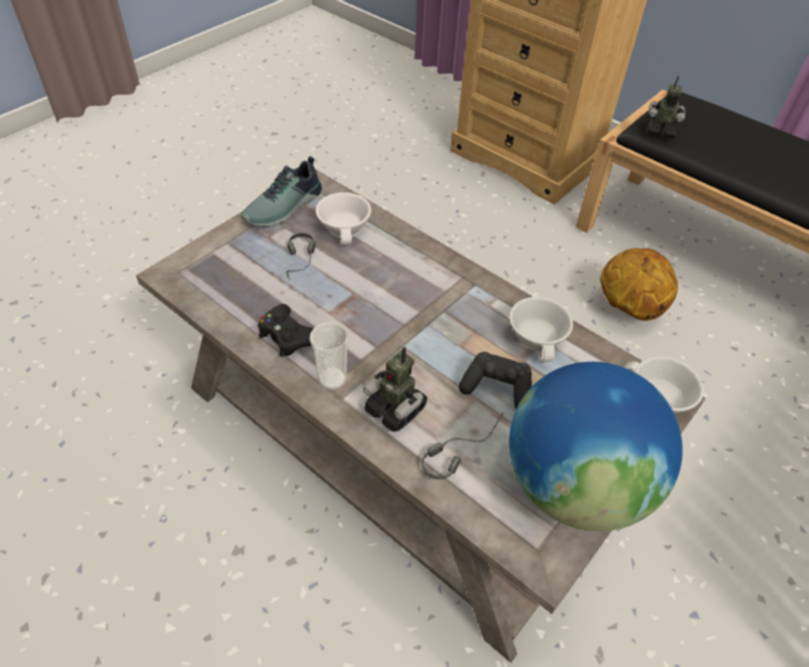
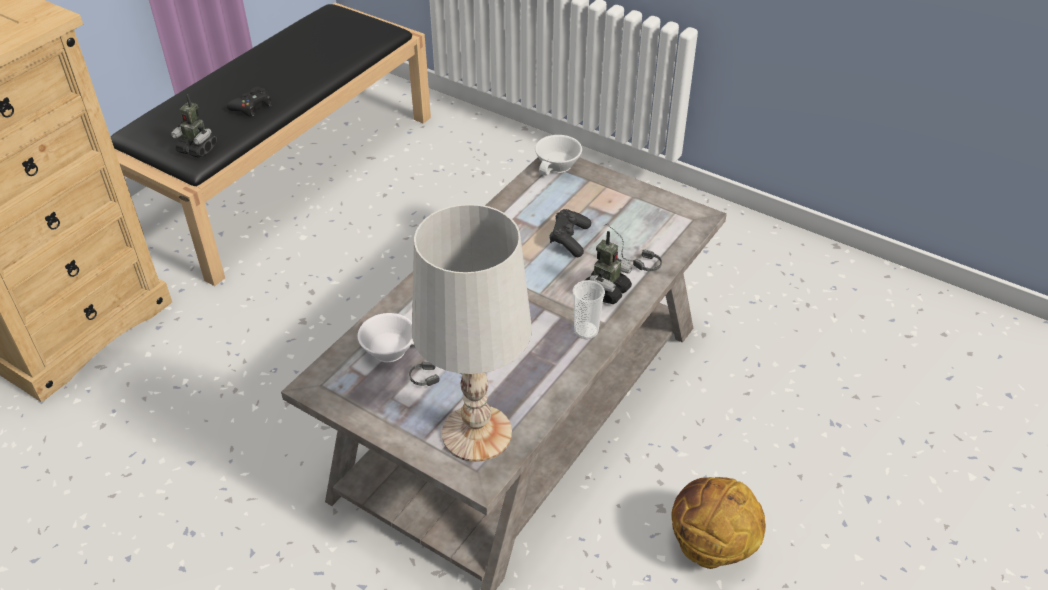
camera: 95 degrees left, 5 degrees down
shoe [241,156,322,227] -> none
black game controller [258,304,314,357] -> black game controller moved to [227,87,271,116]
white cup [509,297,573,362] -> none
globe [509,362,683,531] -> none
basketball [600,248,678,321] -> basketball moved to [671,477,766,569]
toy robot [647,75,685,139] -> toy robot turned 75 degrees counterclockwise [171,94,217,158]
none -> white table lamp [412,204,532,462]

